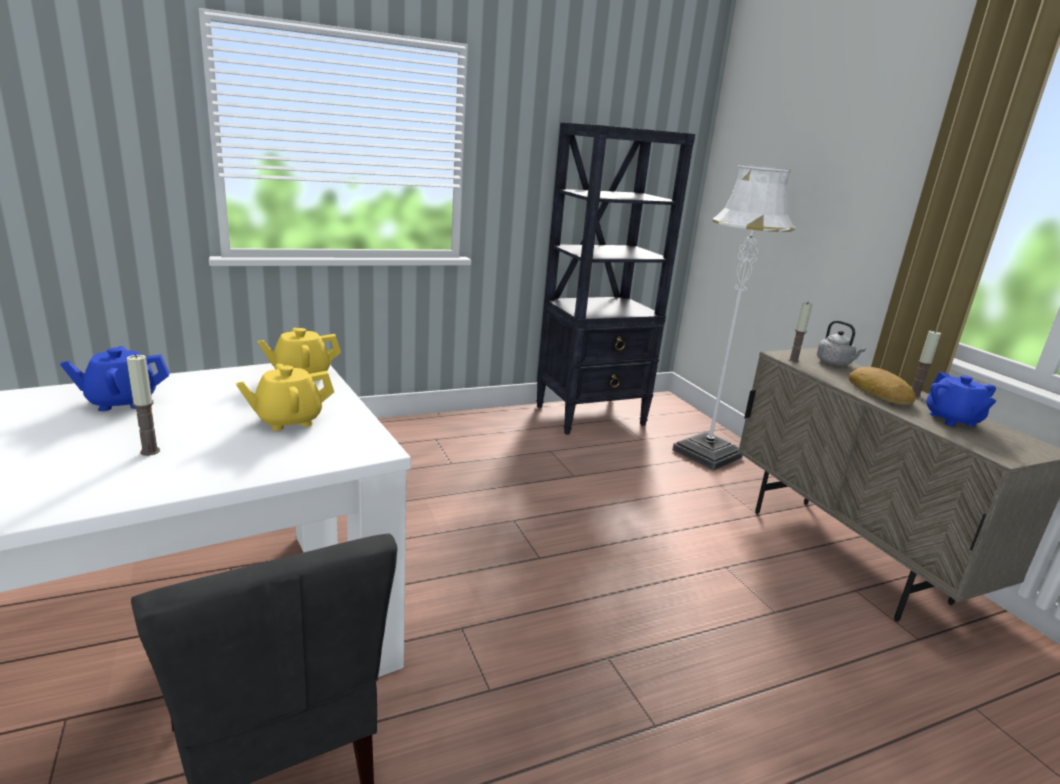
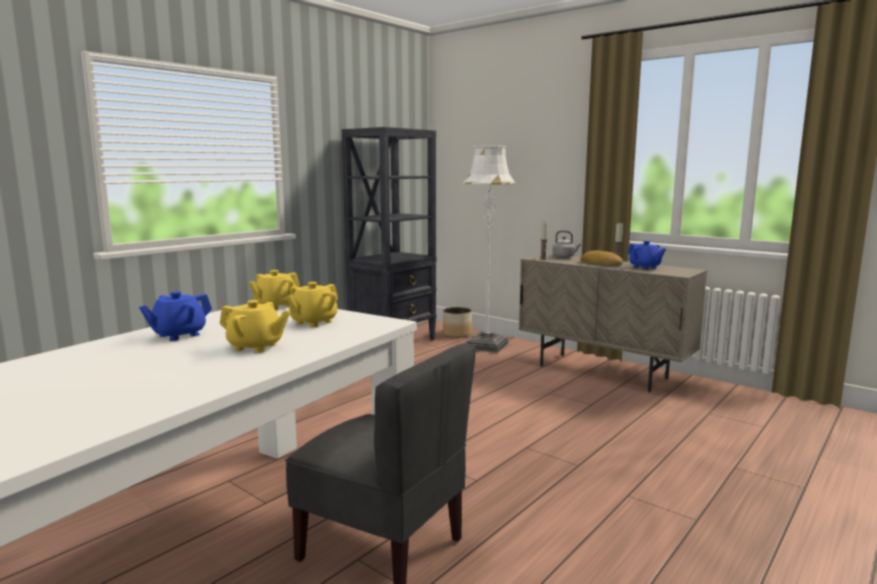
camera: 25 degrees left, 10 degrees down
candle [126,354,160,456] -> yellow teapot [220,300,290,353]
none -> planter [443,307,472,338]

